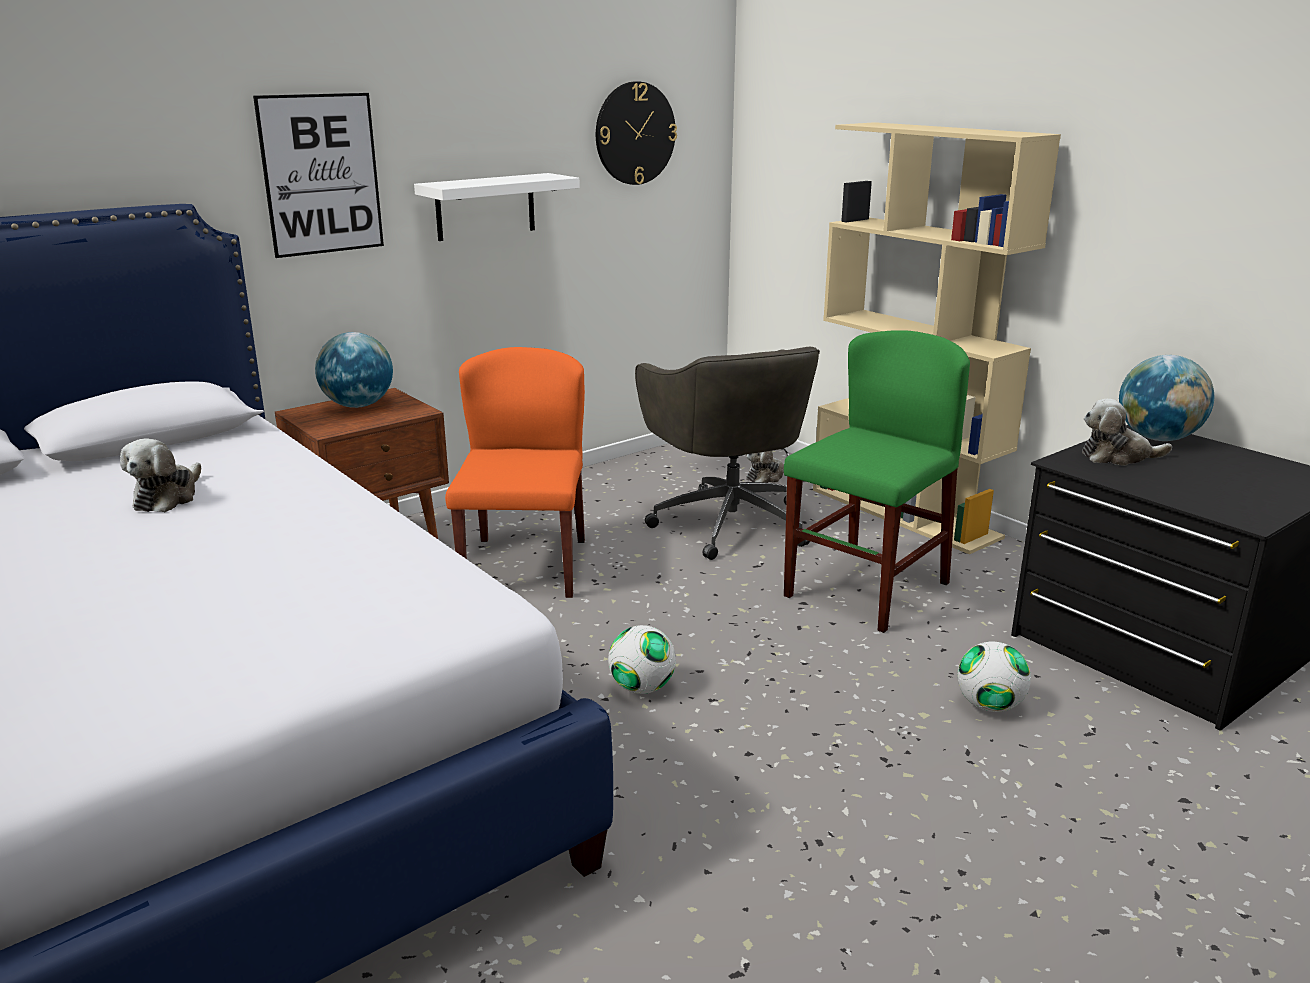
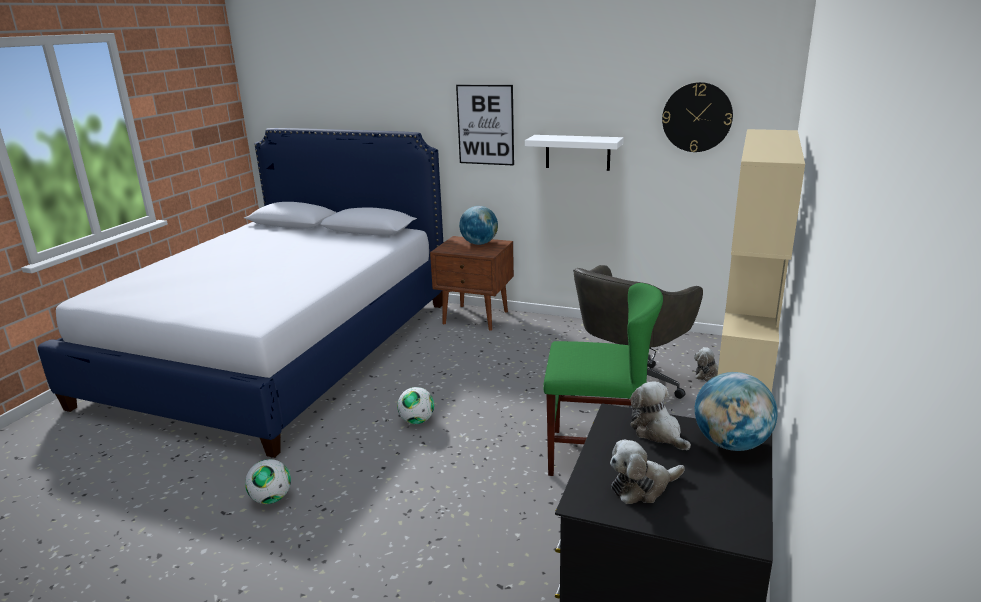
camera: 60 degrees right, 0 degrees up
plush toy [120,438,201,512] -> plush toy moved to [610,440,685,504]
orange chair [445,347,585,598] -> none
football [958,642,1031,712] -> football moved to [245,459,291,504]

